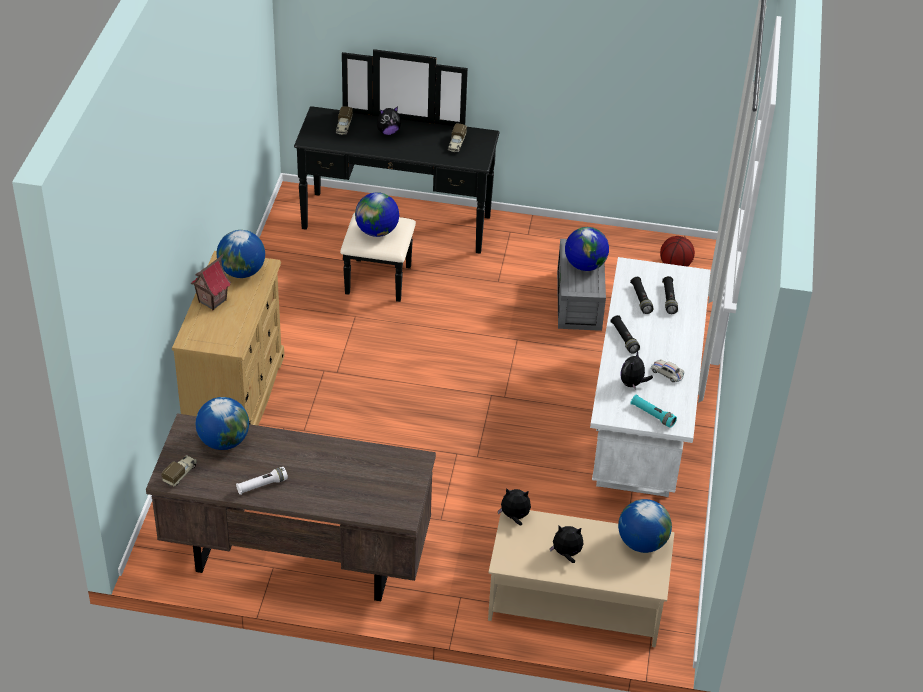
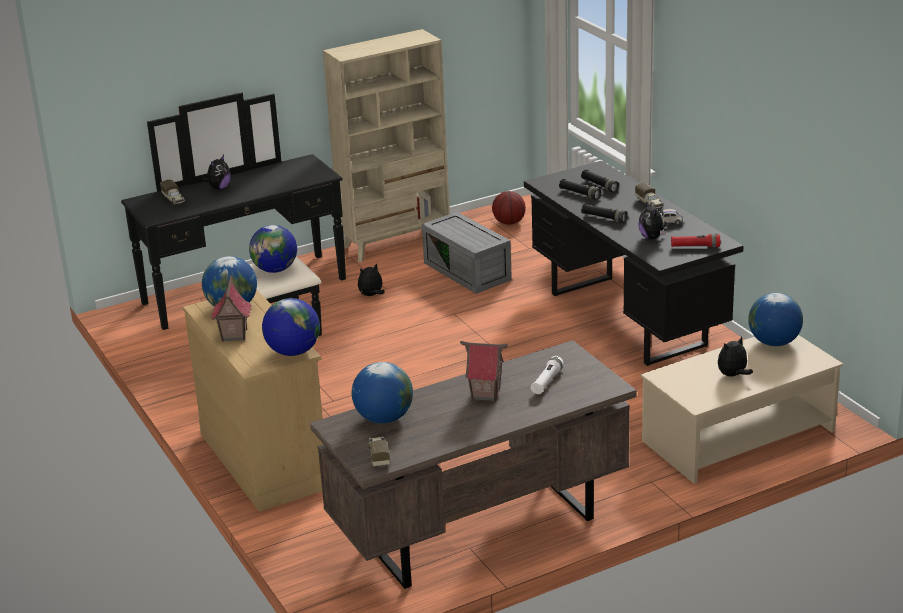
camera: 35 degrees left, 15 degrees down
white flashlight [236,467,288,495] -> white flashlight moved to [531,356,564,394]
toy truck [448,124,467,152] -> toy truck moved to [635,183,664,208]
plush toy [498,488,531,525] -> plush toy moved to [358,263,385,296]
globe [565,227,609,271] -> globe moved to [262,298,320,356]
white desk [590,257,711,497] -> black desk [524,161,744,366]
turquoise flashlight [630,395,677,428] -> red flashlight [671,234,720,247]
none -> beige bookcase [323,29,450,262]
none -> toy house [460,341,508,402]

